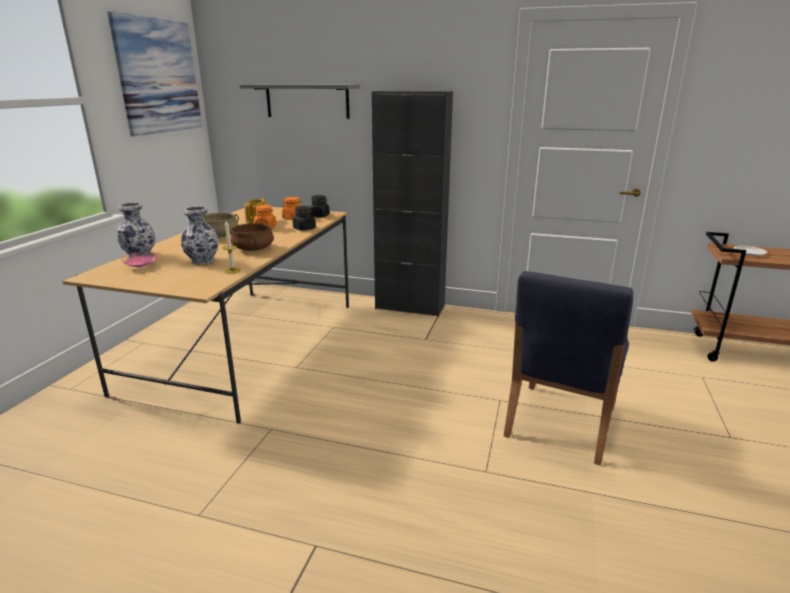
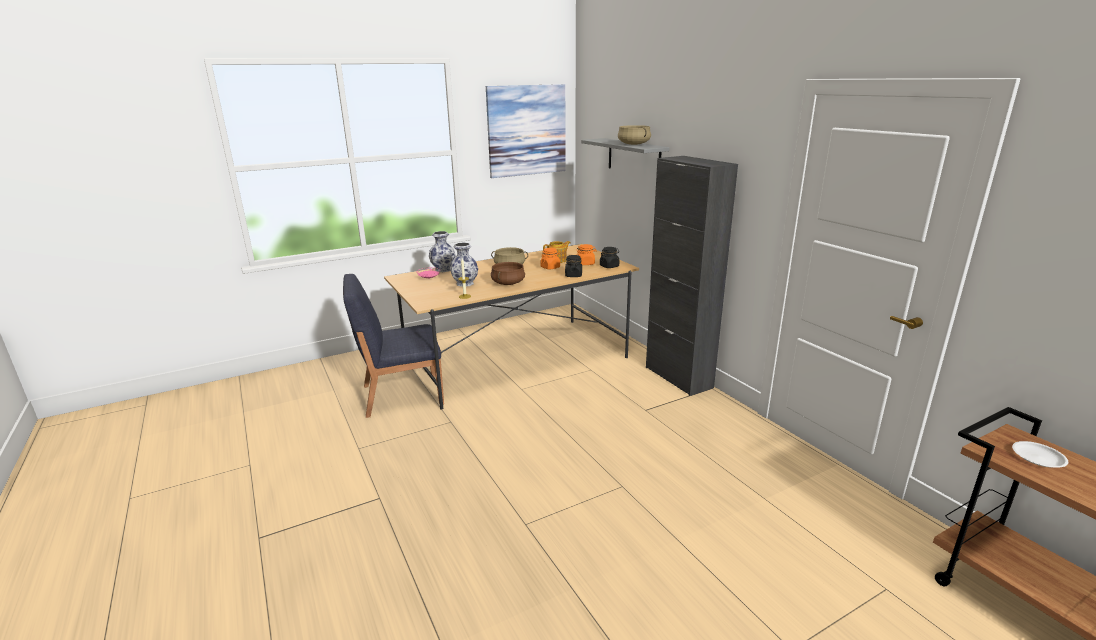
camera: 45 degrees right, 0 degrees up
blue chair [503,271,633,465] -> blue chair moved to [343,274,444,418]
none -> beige cooking pot [618,125,651,145]

